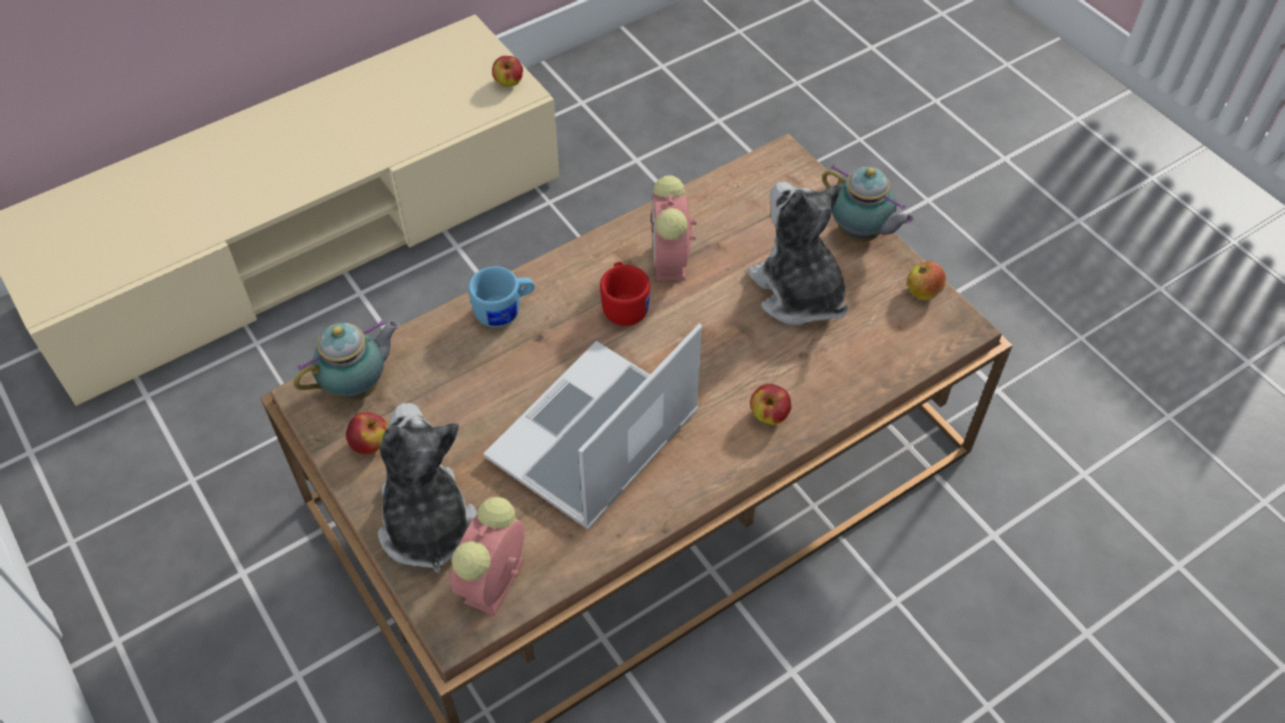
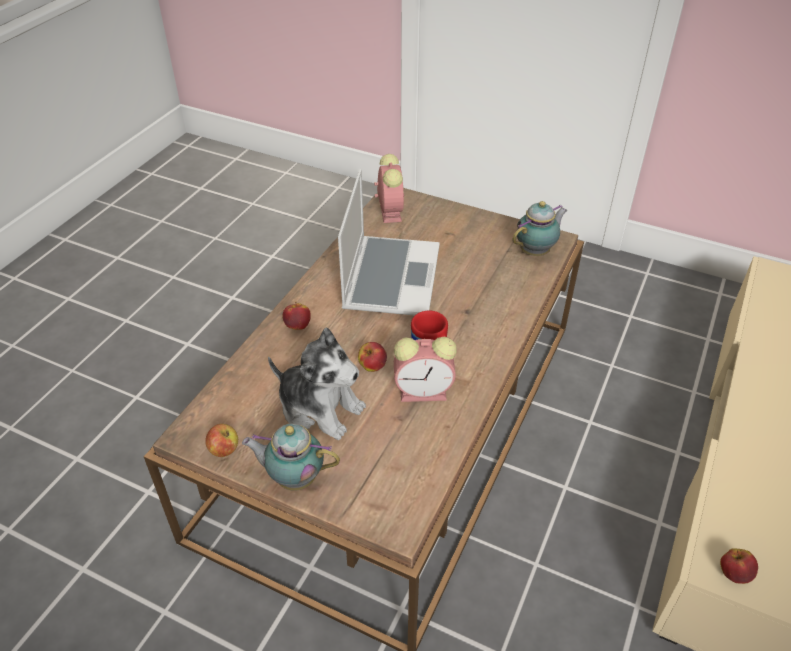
camera: 150 degrees right, 10 degrees down
teapot [294,320,400,401] -> teapot turned 150 degrees counterclockwise [512,201,567,256]
apple [346,412,388,454] -> apple moved to [358,342,387,372]
plush toy [378,403,477,573] -> none
blue mug [468,266,535,328] -> none
alarm clock [651,175,697,281] -> alarm clock turned 120 degrees clockwise [394,337,457,402]

